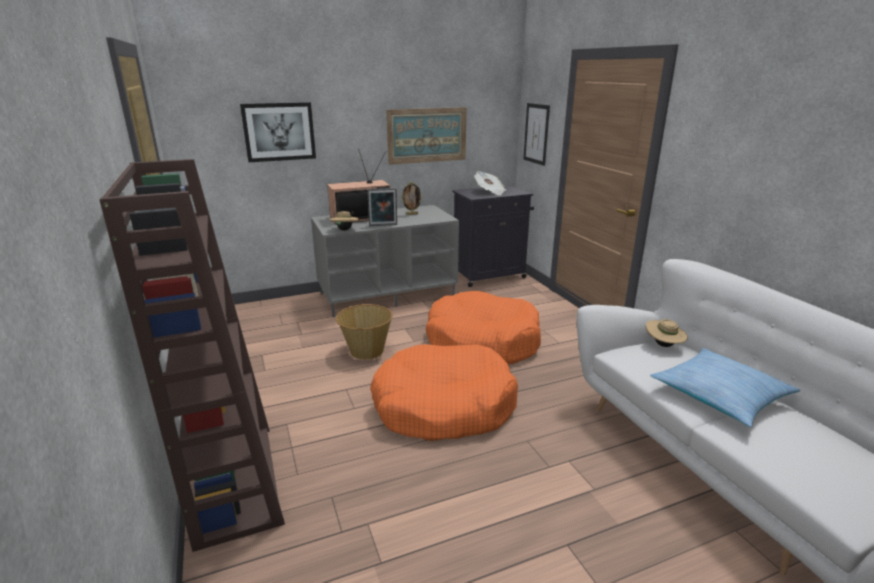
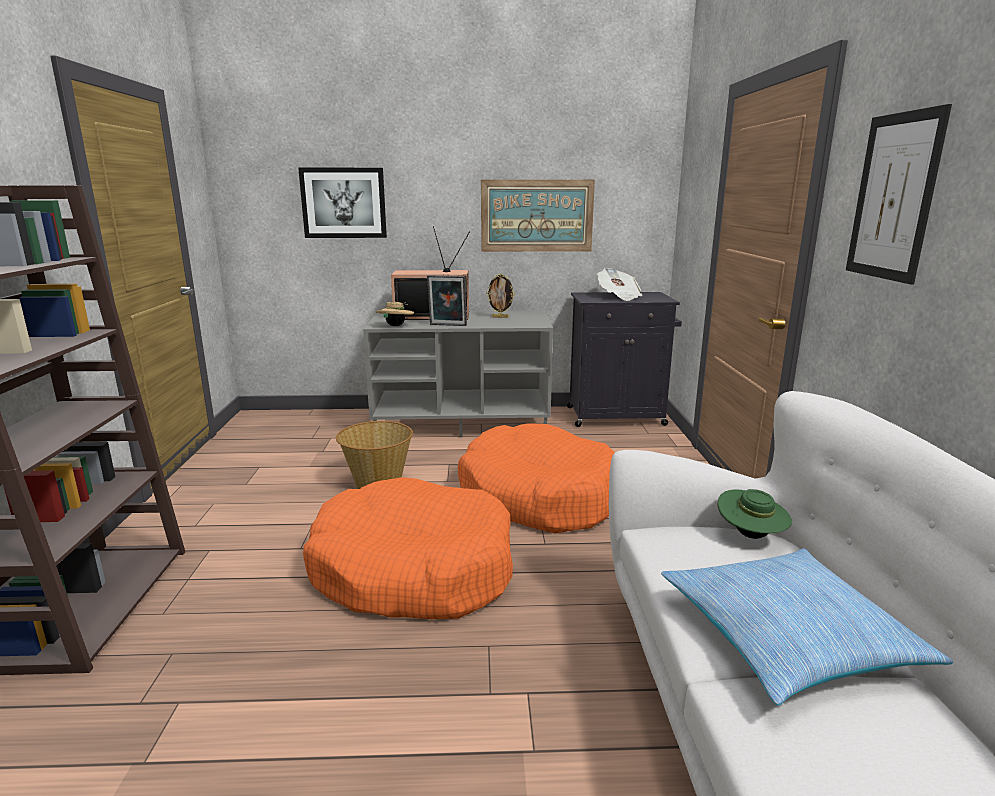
camera: 20 degrees right, 5 degrees down
picture [523,103,550,166] -> picture moved to [846,104,952,285]
beige hat [646,319,688,347] -> green hat [718,489,792,539]

